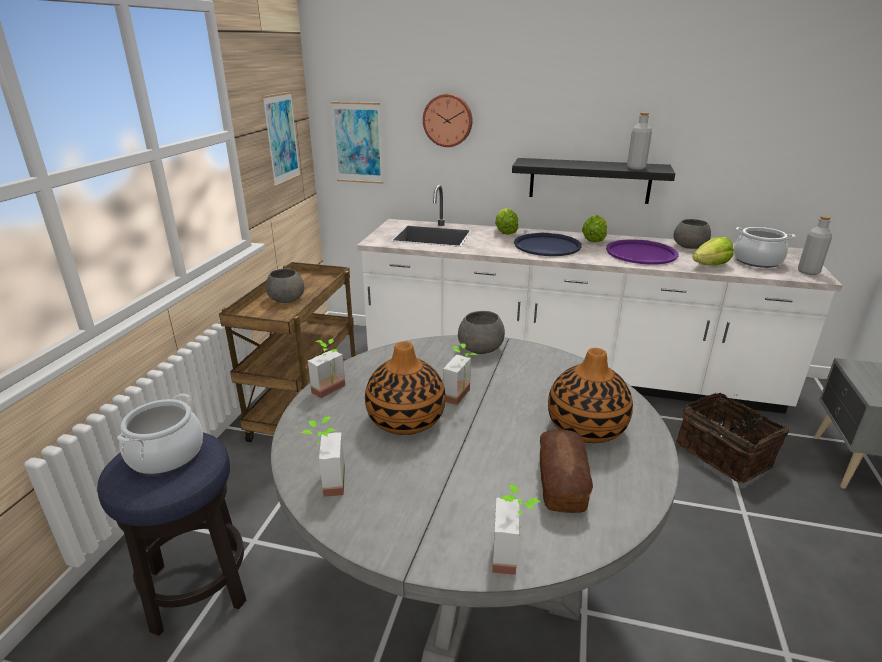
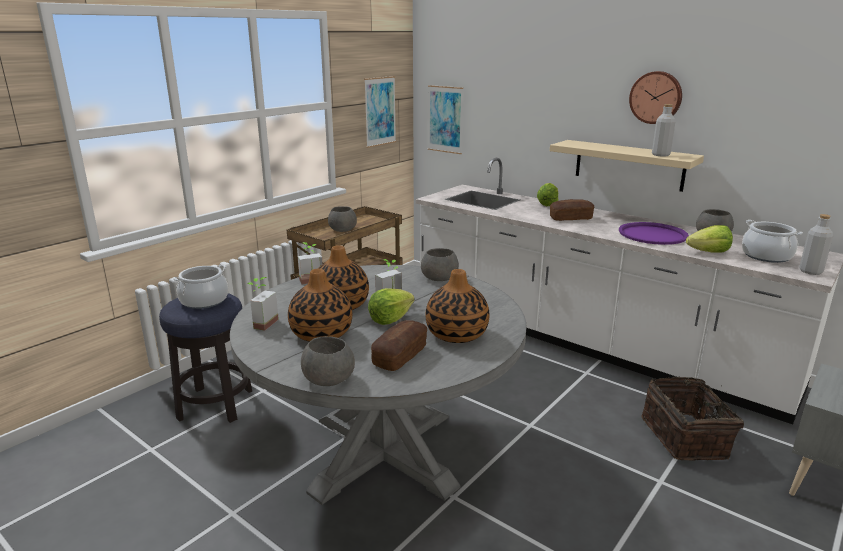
camera: 25 degrees right, 5 degrees down
wall clock [423,94,473,147] -> wall clock moved to [629,71,682,124]
potted plant [492,484,541,575] -> grey bowl [301,336,355,386]
black shelf [512,158,675,204] -> beige shelf [550,140,704,192]
blue tray [514,233,582,256] -> bread [550,199,594,221]
lettuce [582,215,607,242] -> lettuce moved to [368,288,415,325]
none -> vase [288,269,352,342]

